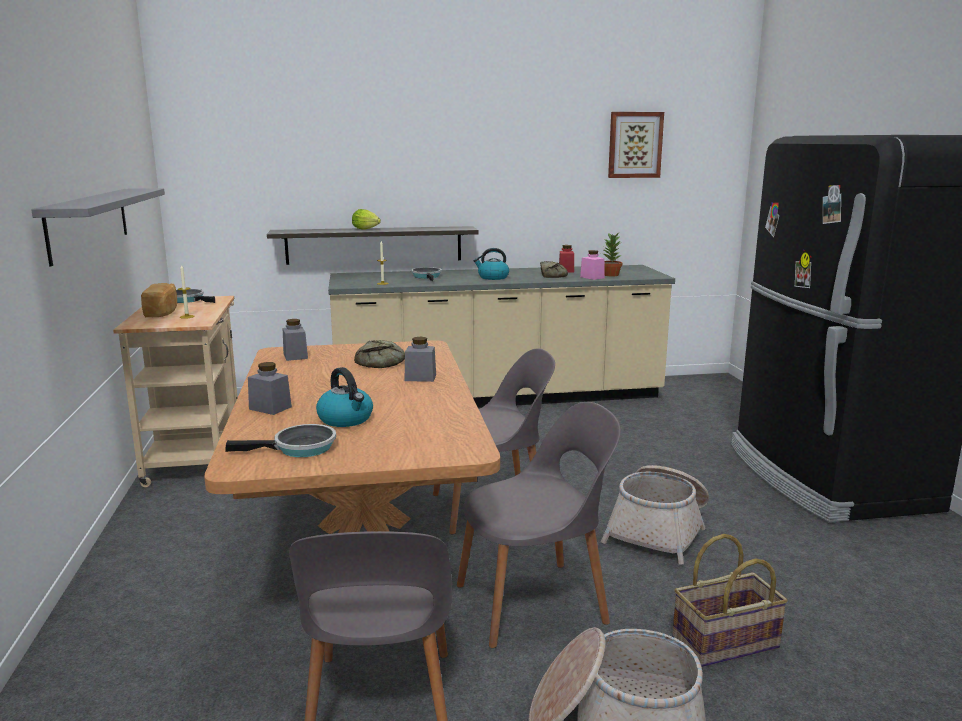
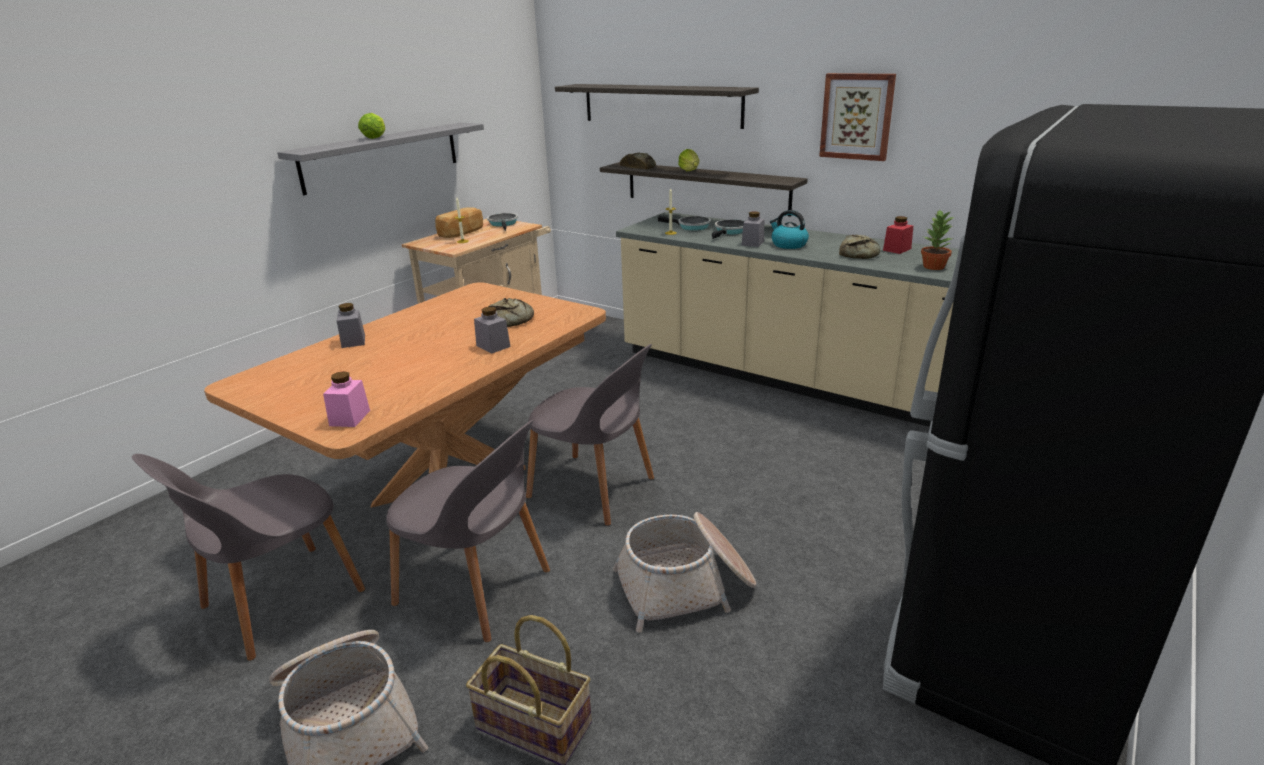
camera: 45 degrees right, 10 degrees up
frying pan [225,424,336,457] -> frying pan moved to [658,216,711,231]
grey jar [283,319,308,361] -> grey jar moved to [742,211,764,247]
kettle [316,367,373,427] -> none
pink jar [580,250,604,280] -> pink jar moved to [323,371,370,427]
picture [608,112,664,178] -> picture moved to [819,73,896,161]
none -> lettuce [358,113,385,139]
none -> shelf [555,84,759,129]
none -> bread [620,153,656,169]

